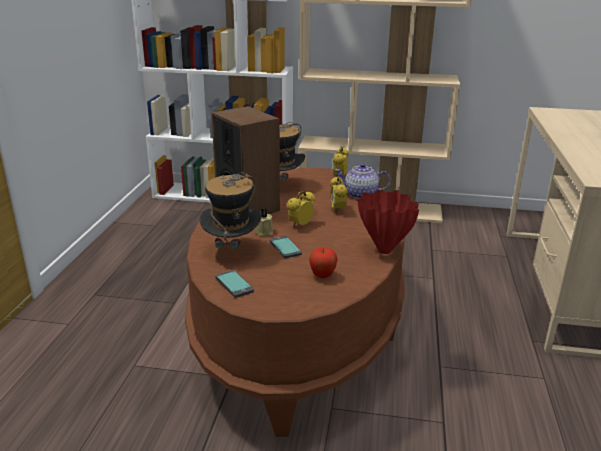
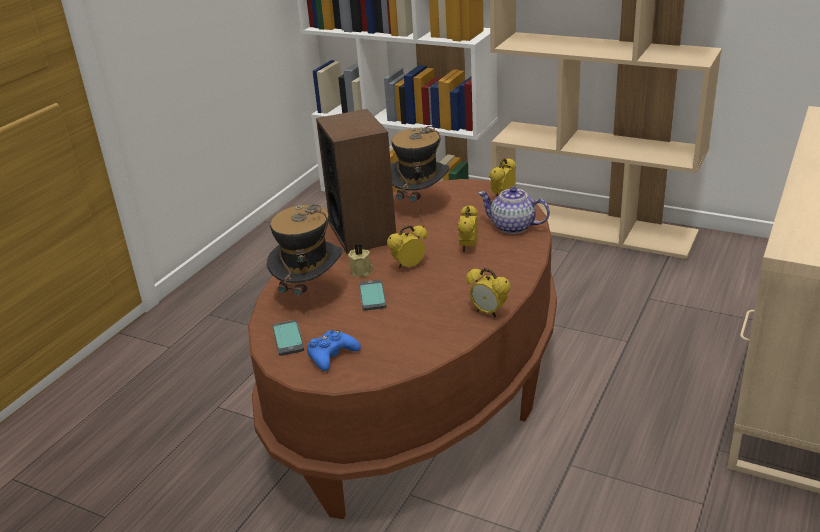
camera: 20 degrees right, 5 degrees up
apple [309,247,338,278] -> none
red vase [357,190,419,254] -> alarm clock [466,268,510,318]
none -> blue game controller [307,329,361,371]

